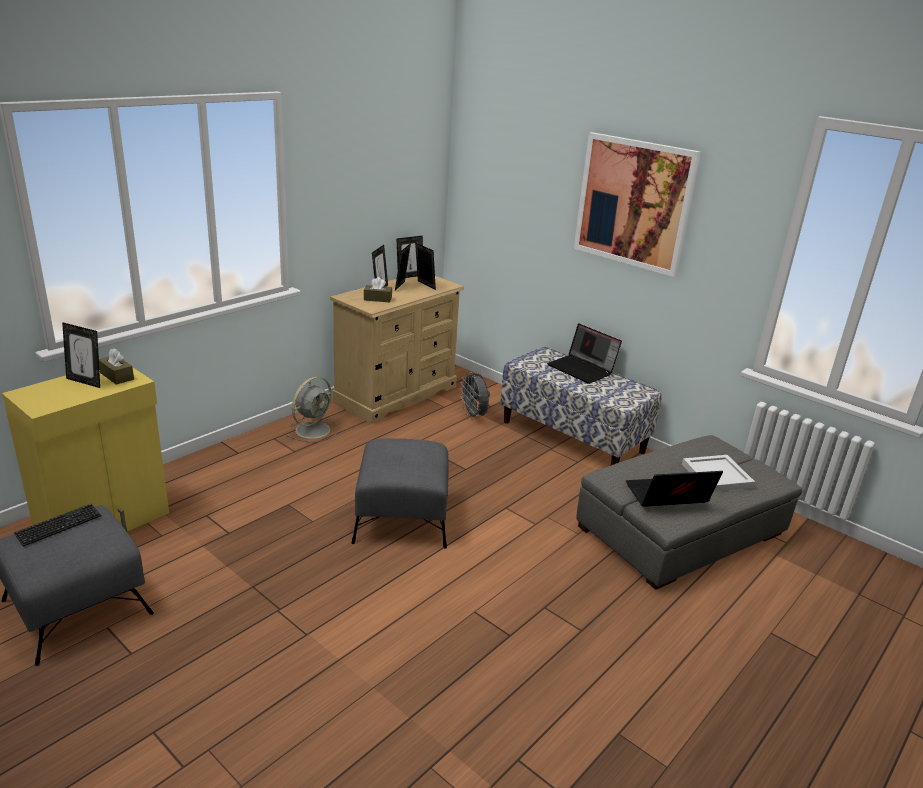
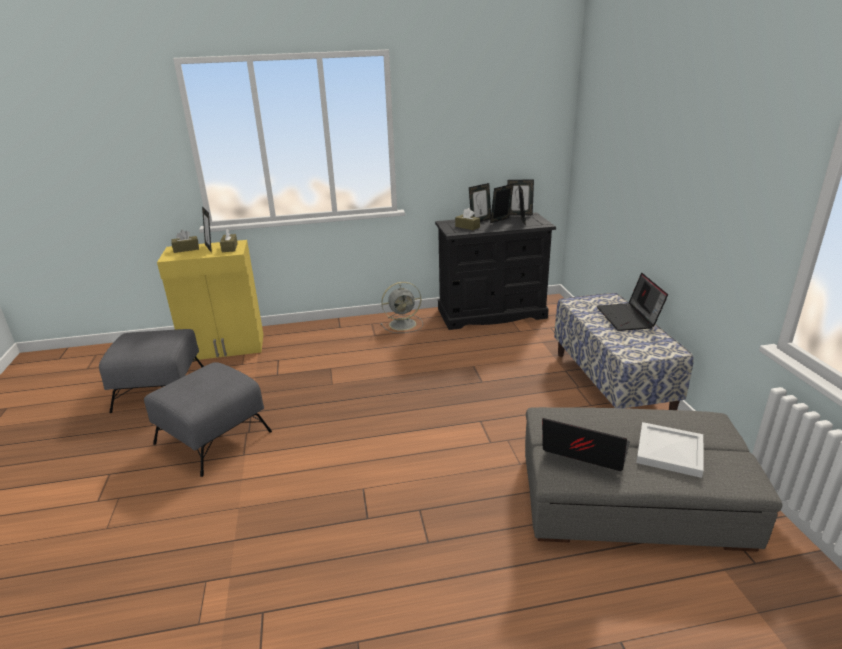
camera: 40 degrees right, 0 degrees up
keyboard [14,504,101,547] -> none
beige dresser [330,276,464,423] -> black dresser [435,212,556,330]
grey ottoman [352,438,448,549] -> grey ottoman moved to [144,362,272,477]
grey fan [460,372,490,420] -> none
picture [574,132,701,277] -> none
none -> brown tissue box [171,230,199,253]

